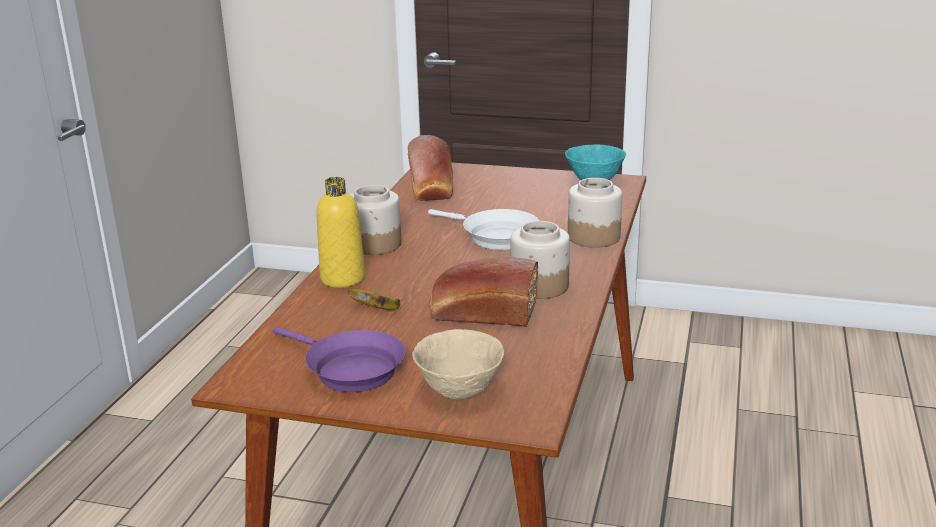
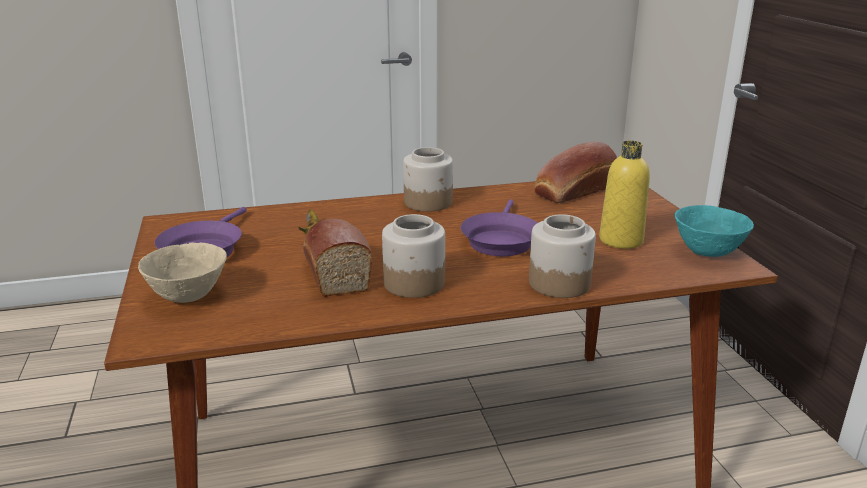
camera: 60 degrees right, 0 degrees up
yellow bottle [316,177,365,288] -> yellow bottle moved to [599,141,650,249]
white frying pan [428,209,539,250] -> purple frying pan [461,199,538,256]

